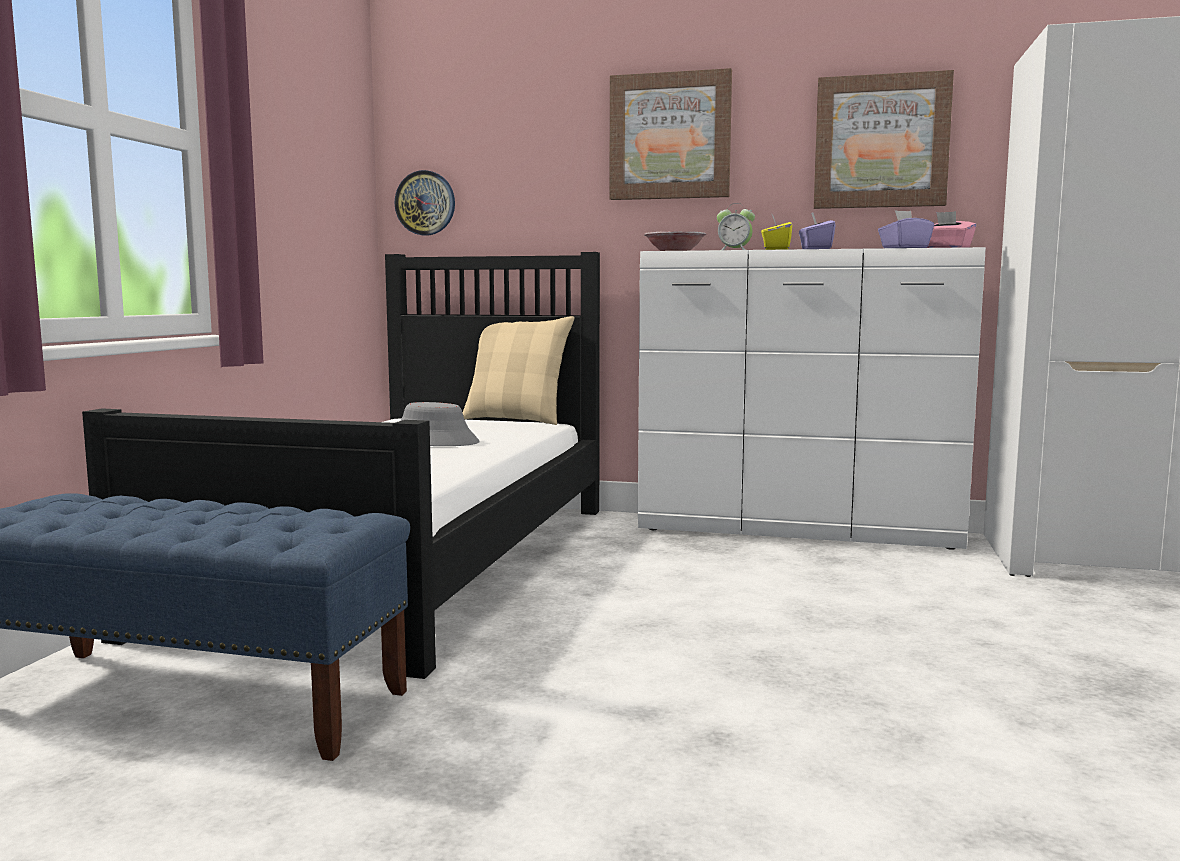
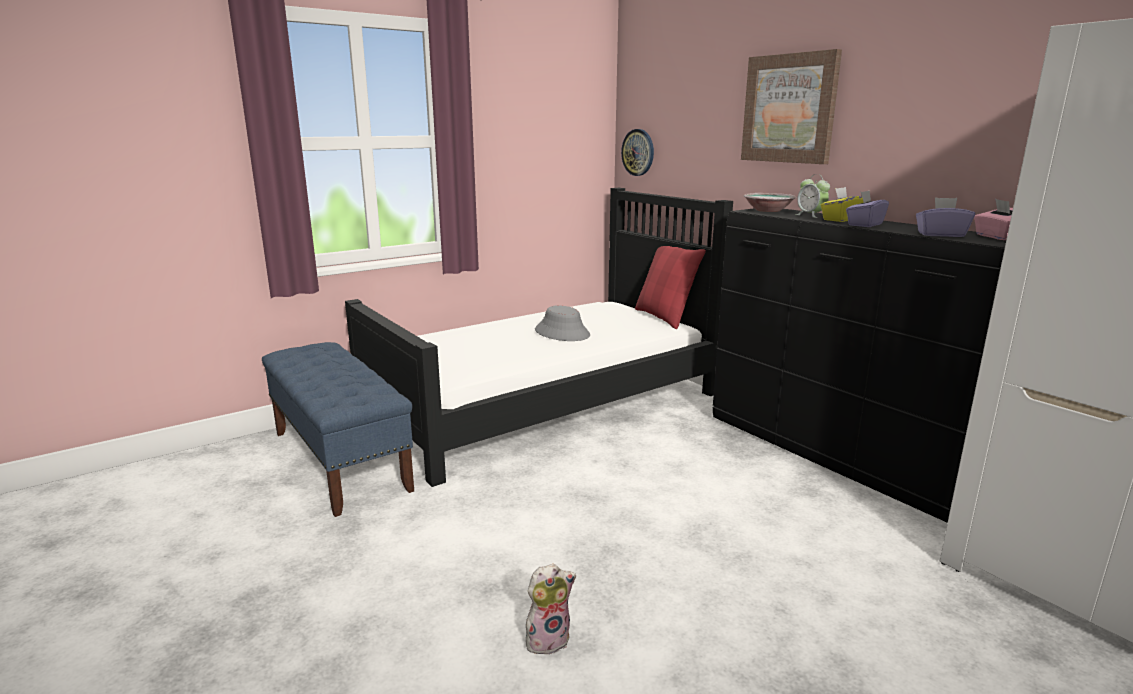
camera: 40 degrees right, 10 degrees up
beige pillow [462,316,575,425] -> red pillow [635,246,706,329]
white dresser [638,247,986,550] -> black dresser [713,208,1006,523]
picture [814,70,954,209] -> none
none -> plush toy [526,564,576,655]

